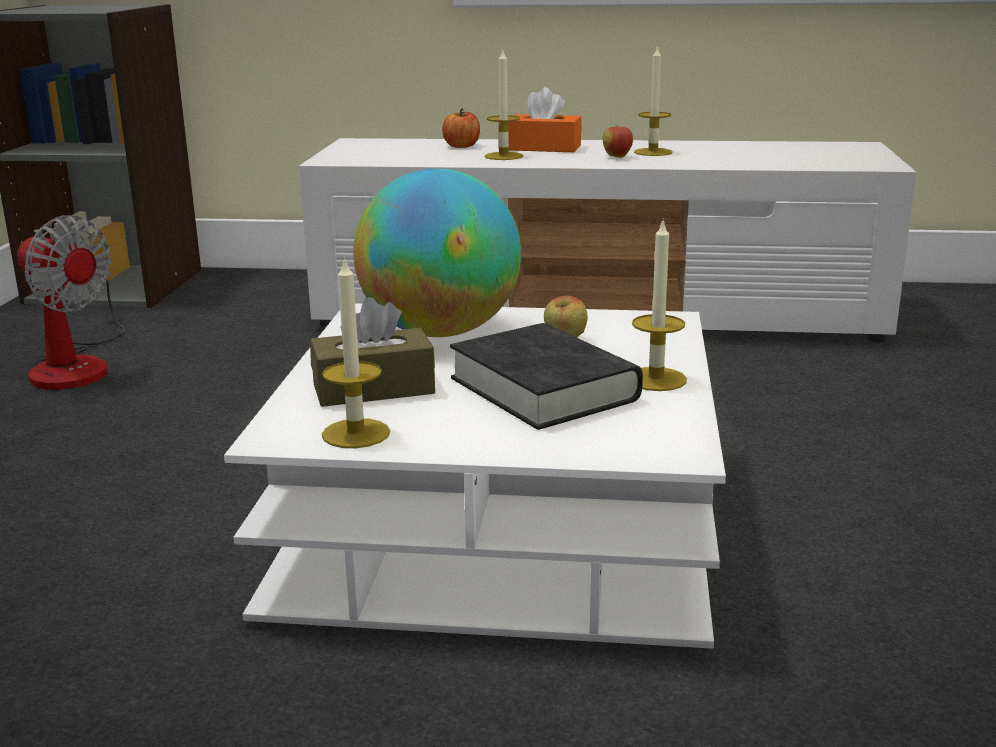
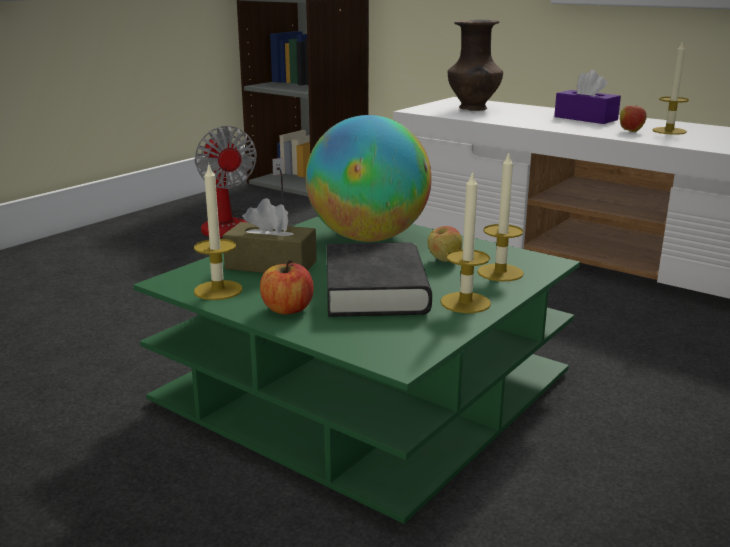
camera: 30 degrees right, 0 degrees up
white coffee table [224,303,726,649] -> green coffee table [133,216,580,524]
apple [442,108,480,148] -> apple moved to [260,260,314,314]
candle [485,48,523,160] -> candle moved to [477,151,524,281]
orange tissue box [508,87,582,152] -> purple tissue box [554,70,621,124]
none -> brown vase [448,20,503,111]

